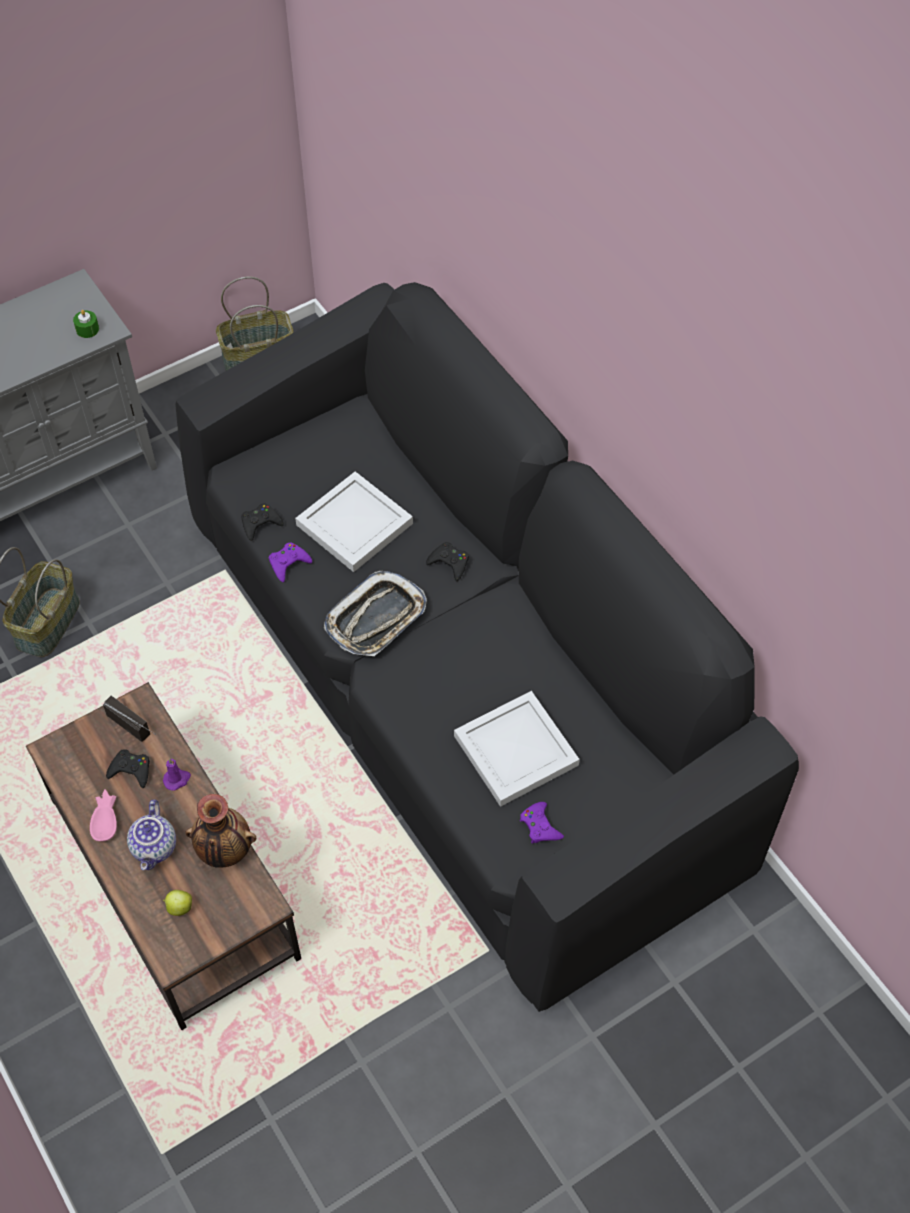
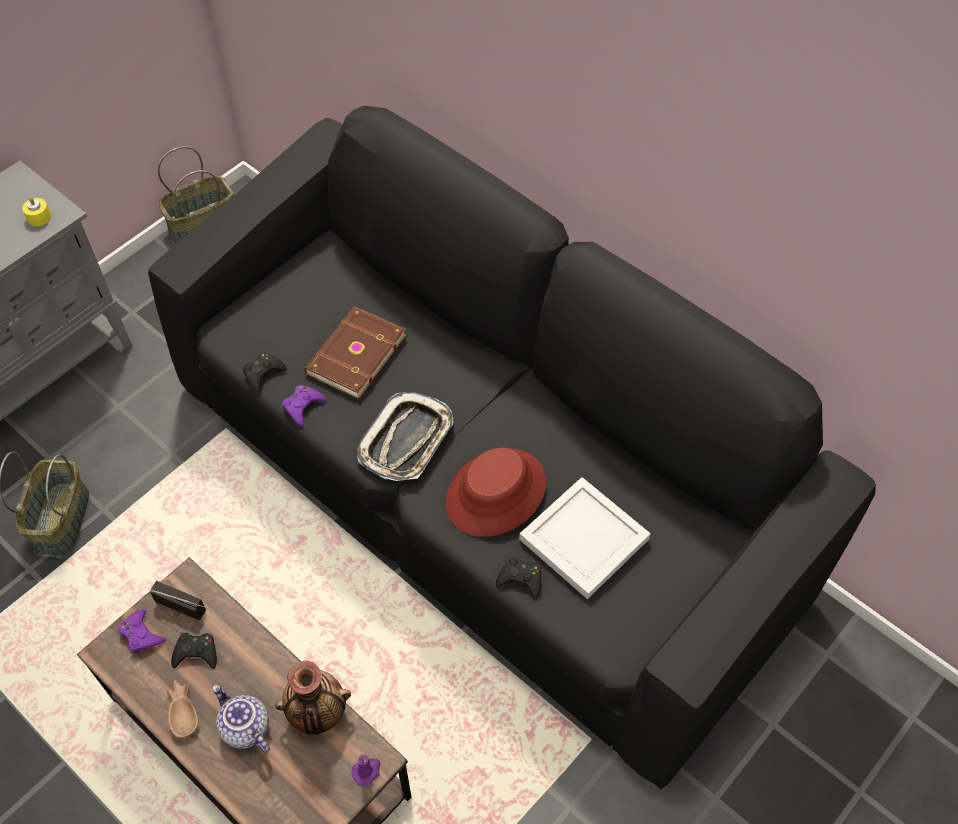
camera: 15 degrees left, 0 degrees up
green candle [73,310,99,338] -> yellow candle [22,197,51,226]
pink bowl [90,789,117,842] -> brown bowl [167,680,198,738]
teapot [127,799,176,870] -> teapot turned 150 degrees clockwise [213,685,270,753]
purple candle [163,758,191,791] -> purple candle moved to [352,755,381,786]
apple [163,890,192,916] -> none
white tray [295,471,413,572] -> brown book [304,306,407,400]
black game controller [426,542,469,581] -> black game controller moved to [496,557,541,600]
purple game controller [520,802,564,844] -> purple game controller moved to [118,610,166,654]
none -> red hat [445,447,546,537]

